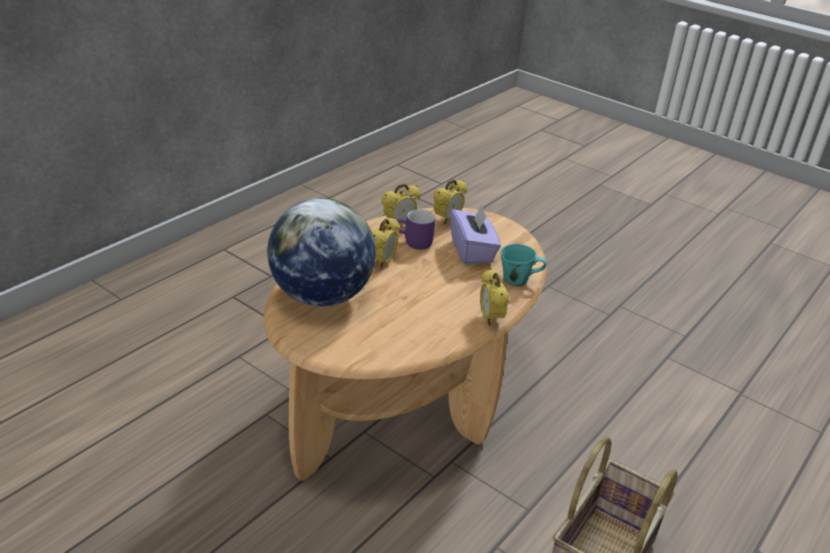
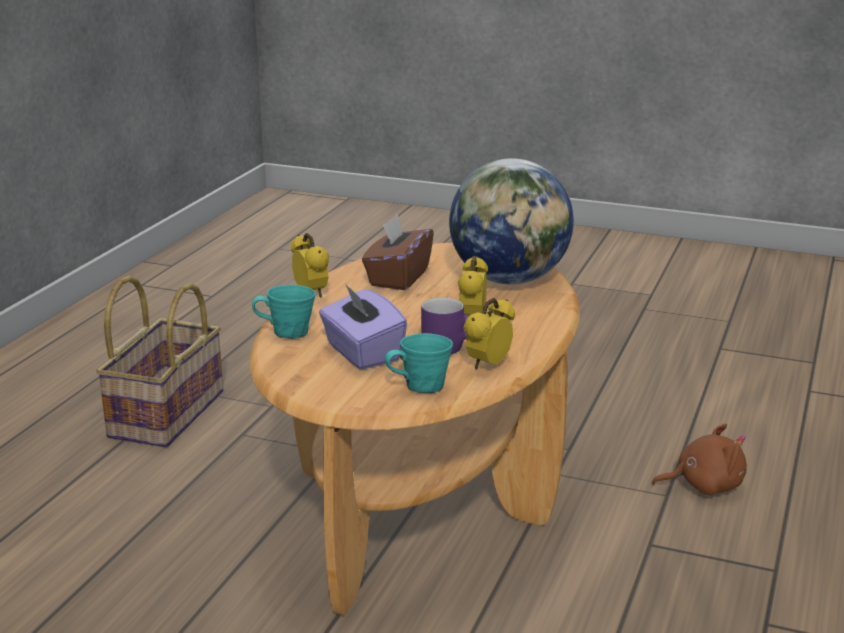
camera: 165 degrees right, 10 degrees down
alarm clock [433,179,467,225] -> turquoise mug [385,333,453,393]
none -> brown tissue box [362,214,434,290]
none -> brown plush toy [652,423,747,495]

